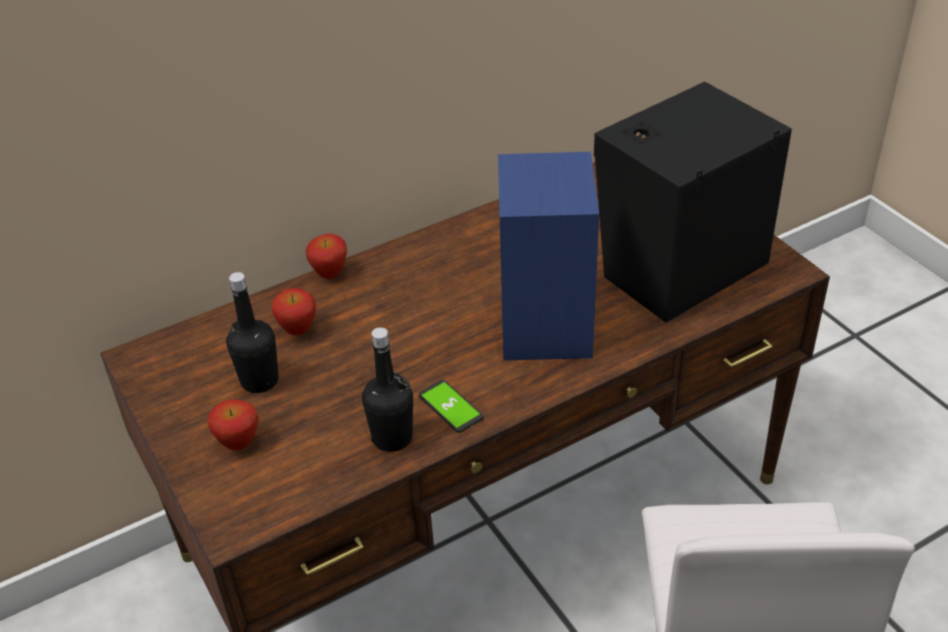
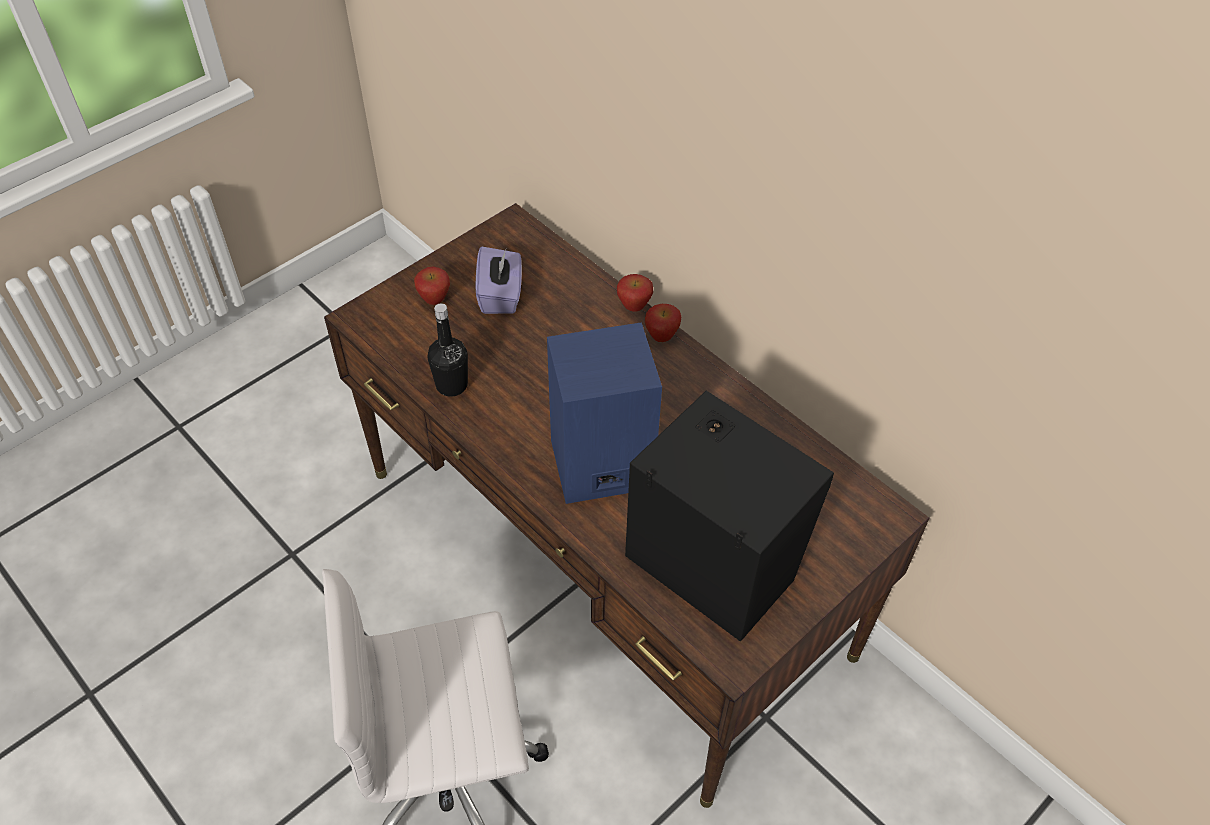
camera: 75 degrees right, 10 degrees up
black bottle [226,272,279,393] -> purple tissue box [475,247,522,314]
apple [272,288,316,335] -> apple moved to [645,304,681,342]
phone [418,380,484,433] -> none

